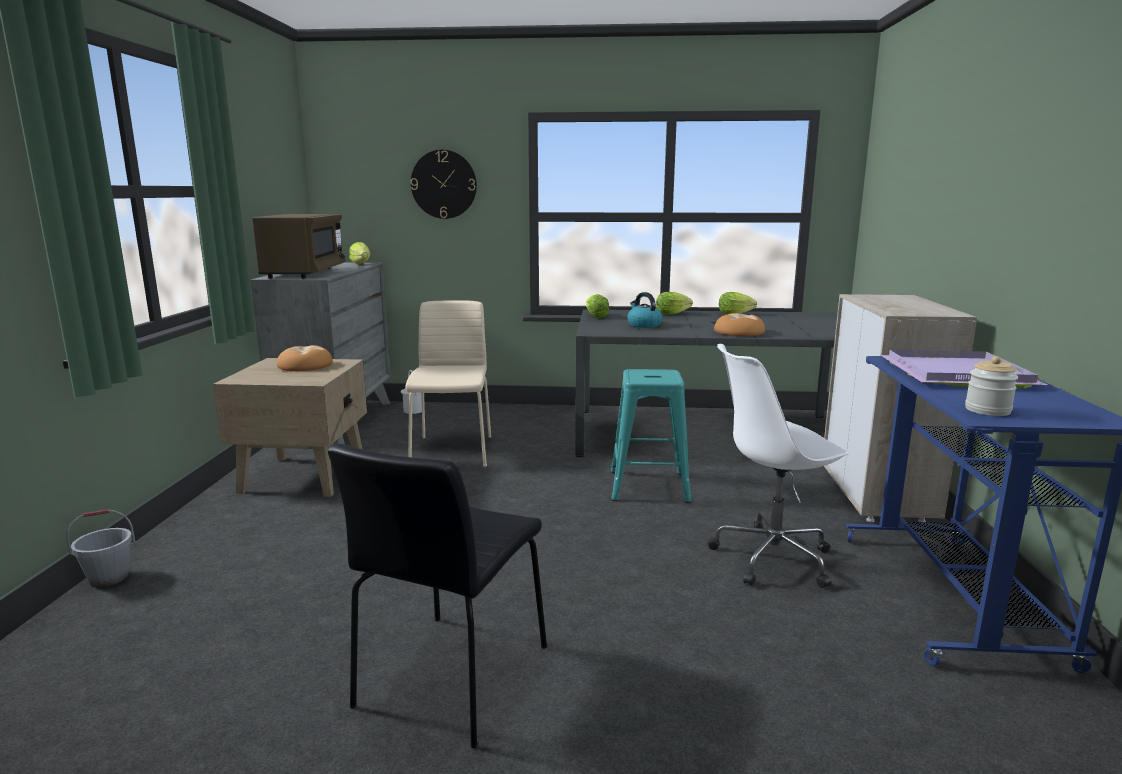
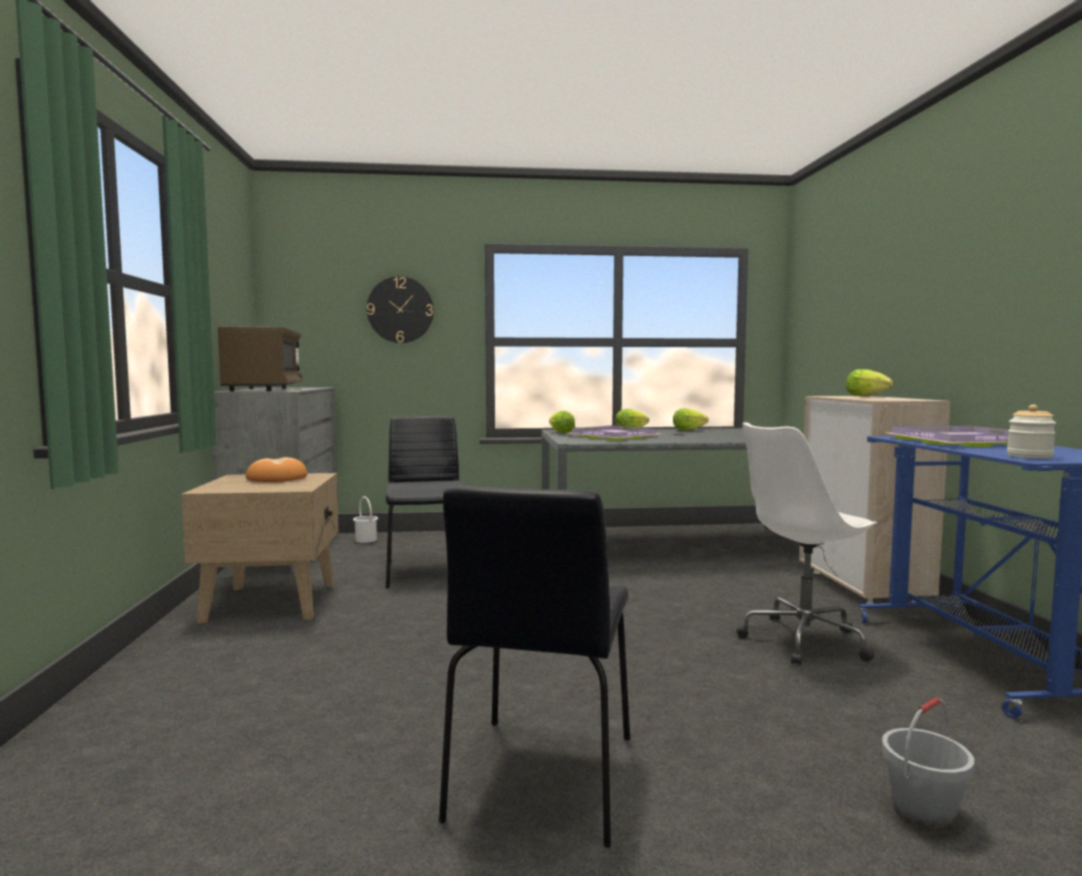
camera: 10 degrees left, 10 degrees down
grey bucket [66,509,135,588] -> grey bucket moved to [882,698,974,831]
lettuce [349,242,370,264] -> lettuce moved to [846,369,893,396]
beige chair [406,301,491,467] -> black chair [385,416,464,588]
turquoise stool [611,369,692,503] -> none
kettle [627,292,662,328] -> purple tray [570,425,662,441]
bread [714,313,765,336] -> none

